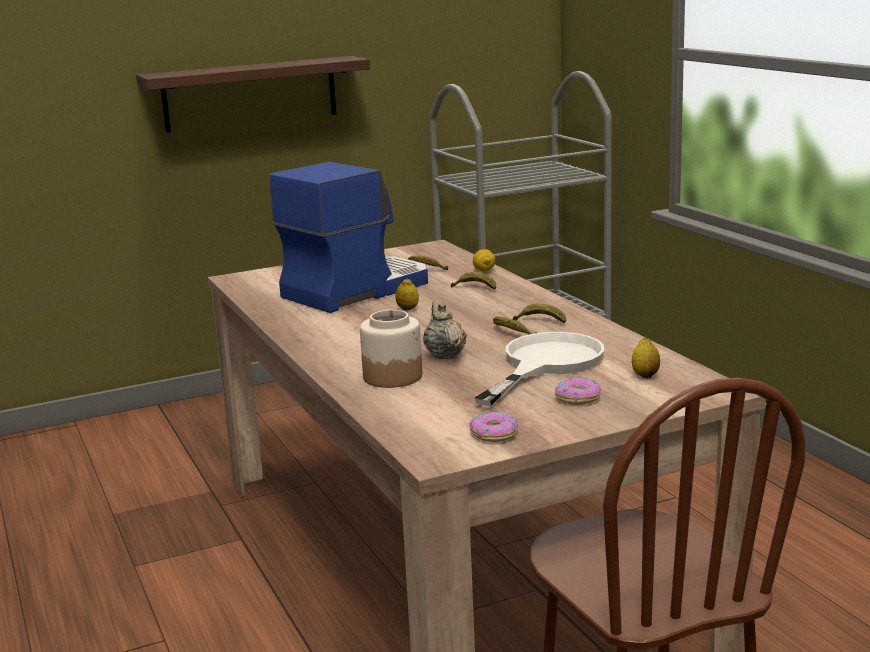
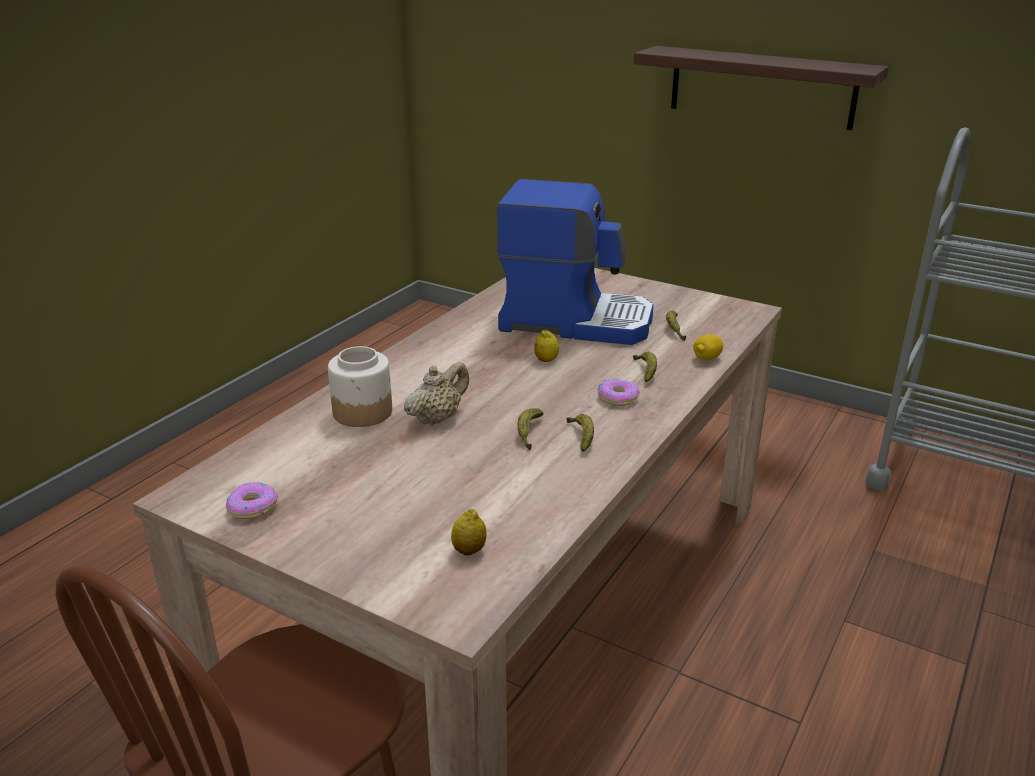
camera: 55 degrees right, 10 degrees up
white frying pan [475,332,604,406] -> none
donut [555,378,601,405] -> donut moved to [598,378,640,406]

